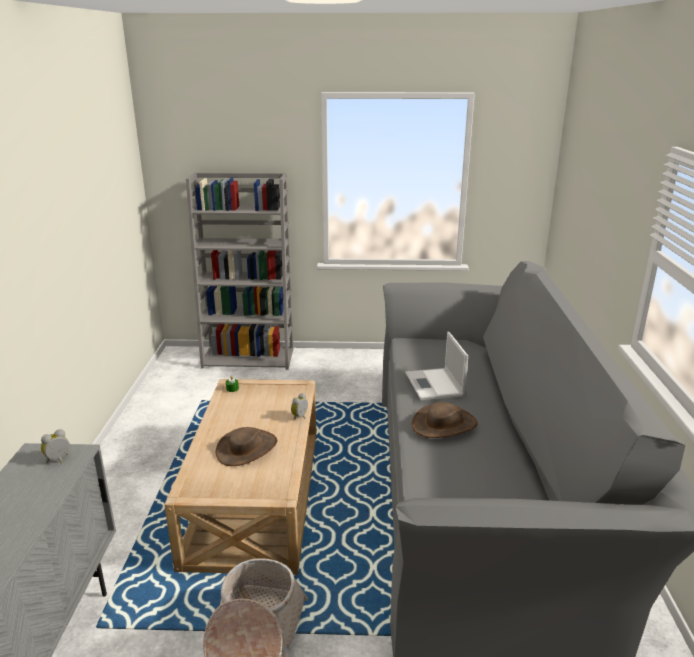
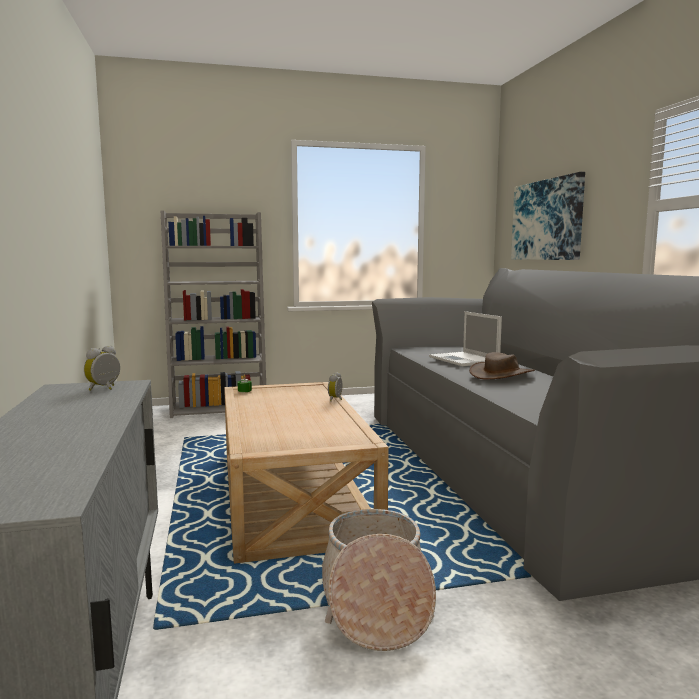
camera: 15 degrees left, 15 degrees down
brown hat [216,427,277,466] -> none
none -> picture [511,172,585,260]

